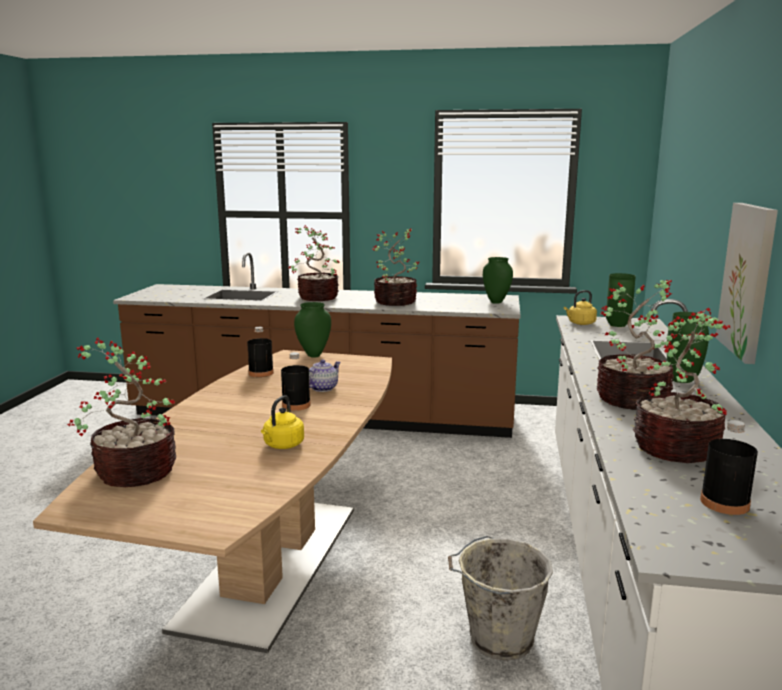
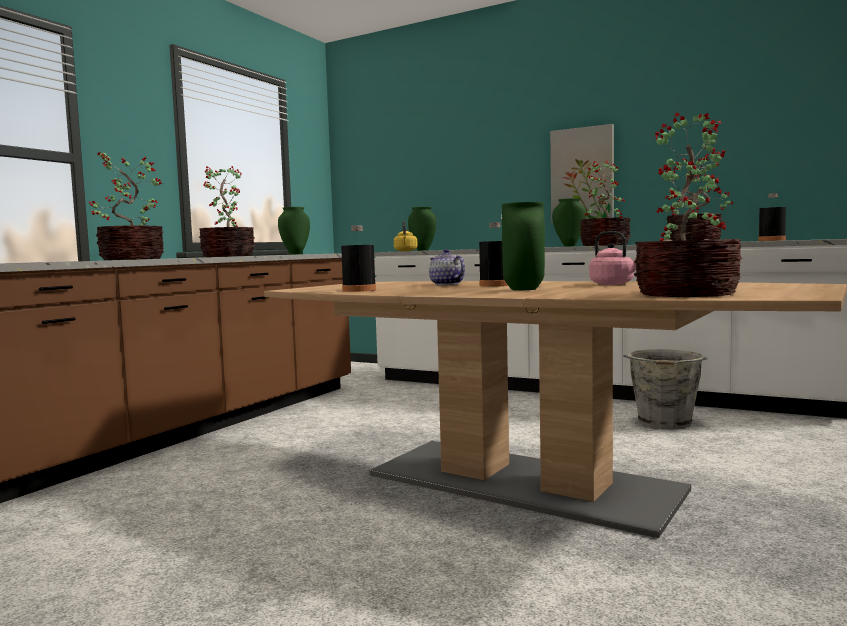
camera: 70 degrees left, 10 degrees down
yellow kettle [261,395,304,449] -> pink kettle [589,231,637,285]
green vase [294,302,331,358] -> green vase moved to [502,202,545,290]

